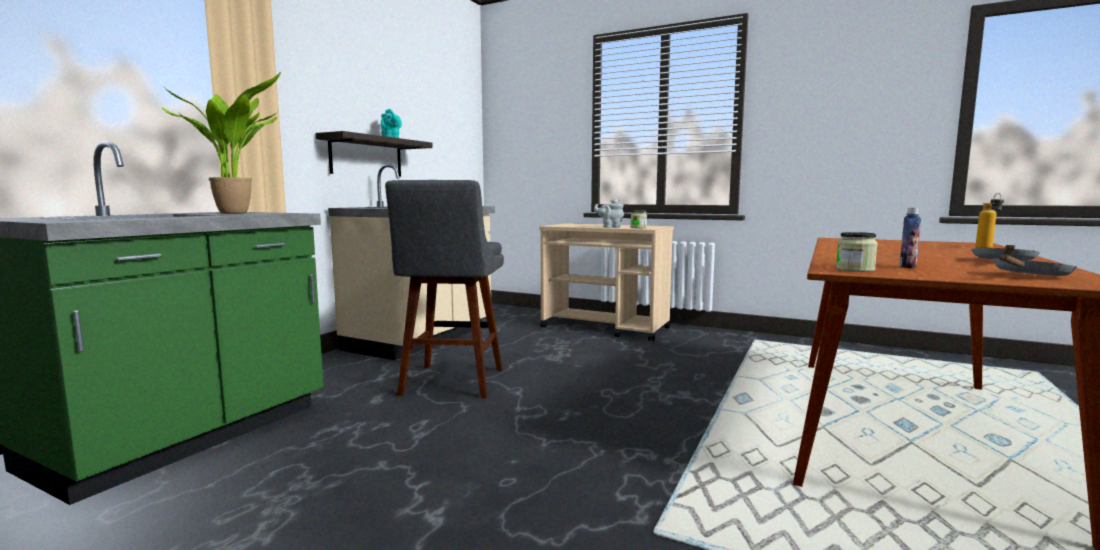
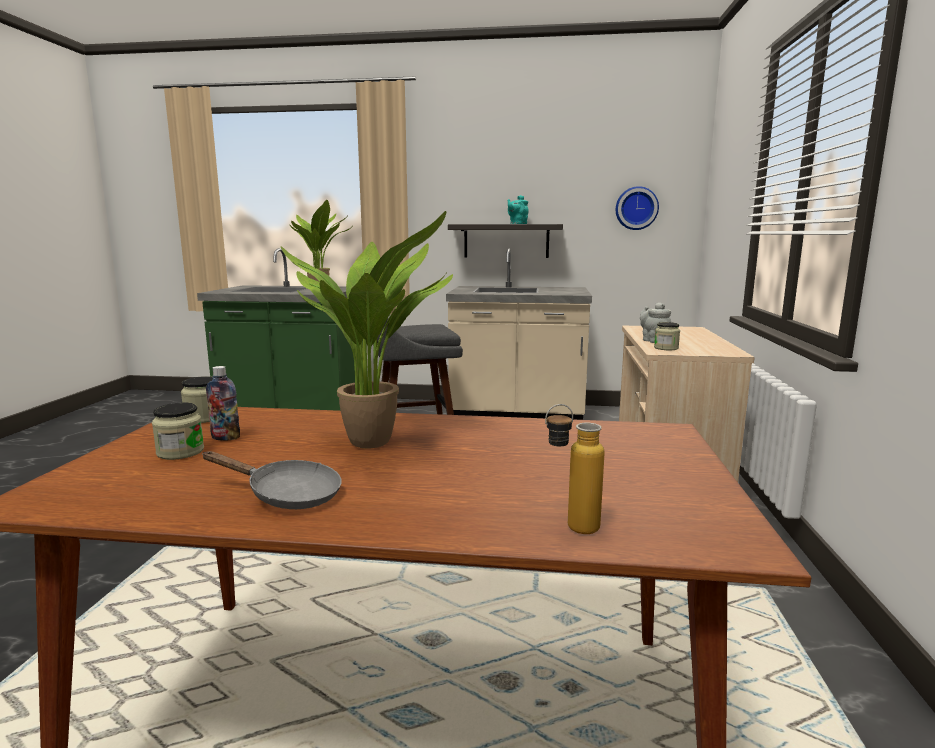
camera: 70 degrees right, 5 degrees up
grey frying pan [994,255,1077,276] -> none
none -> jar [152,403,204,460]
none -> potted plant [281,211,453,449]
none -> wall clock [616,186,659,230]

